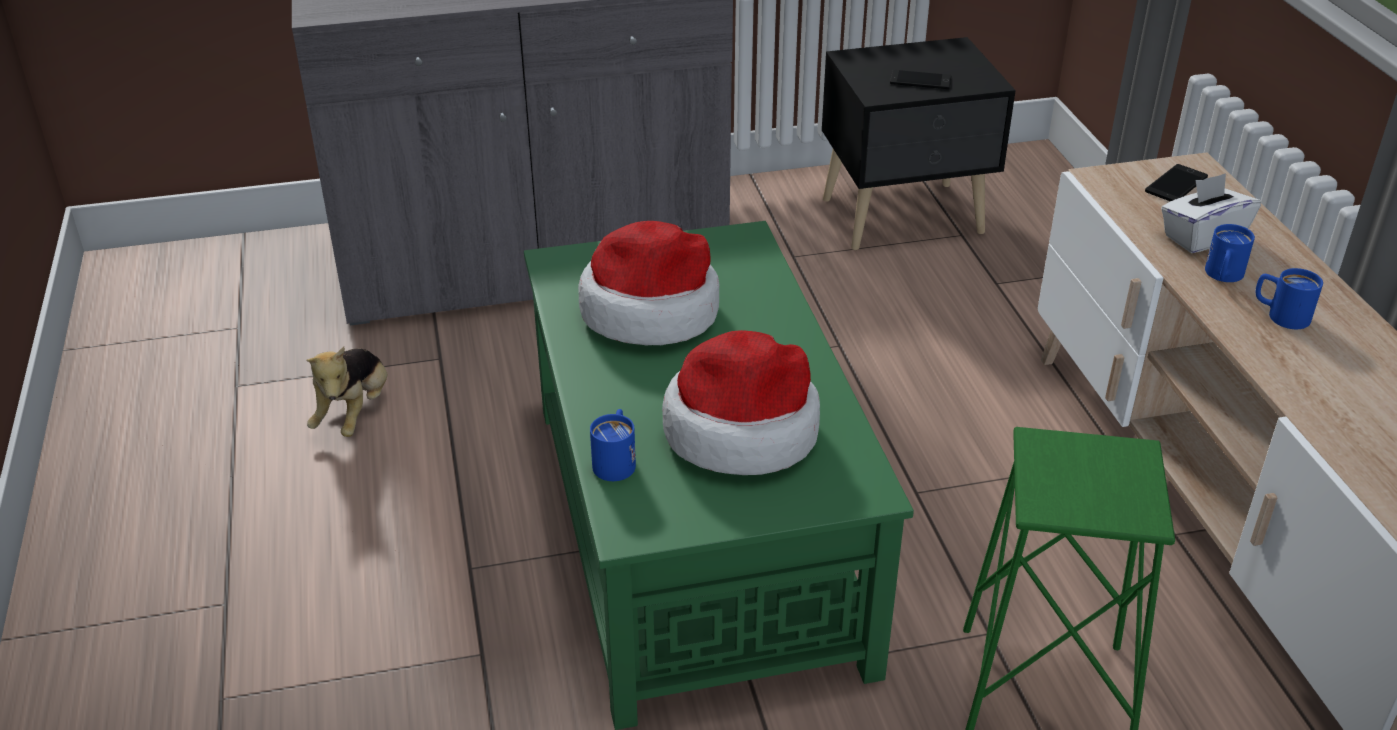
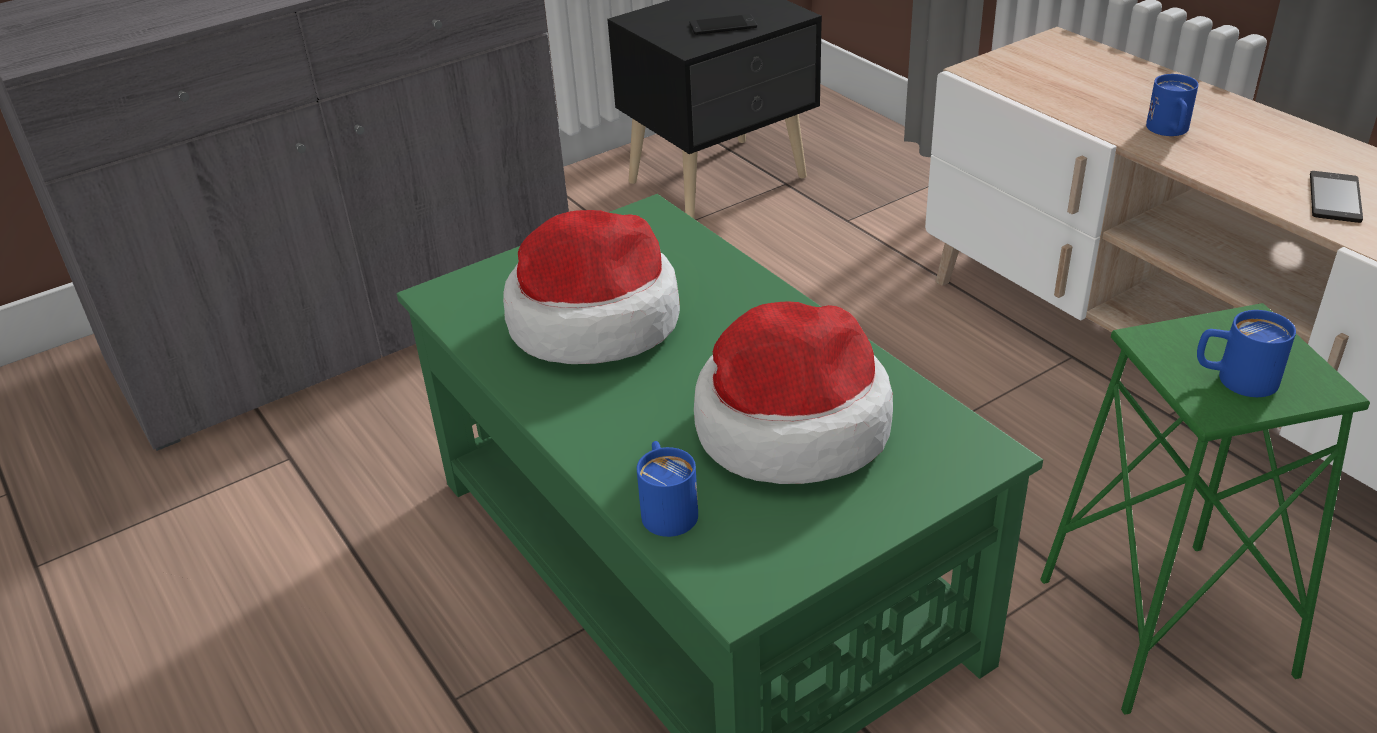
camera: 20 degrees left, 0 degrees up
plush toy [306,347,387,437] -> none
phone [1145,164,1208,201] -> phone moved to [1310,171,1363,223]
white tissue box [1161,173,1261,253] -> none
blue mug [1256,268,1323,329] -> blue mug moved to [1197,310,1296,397]

